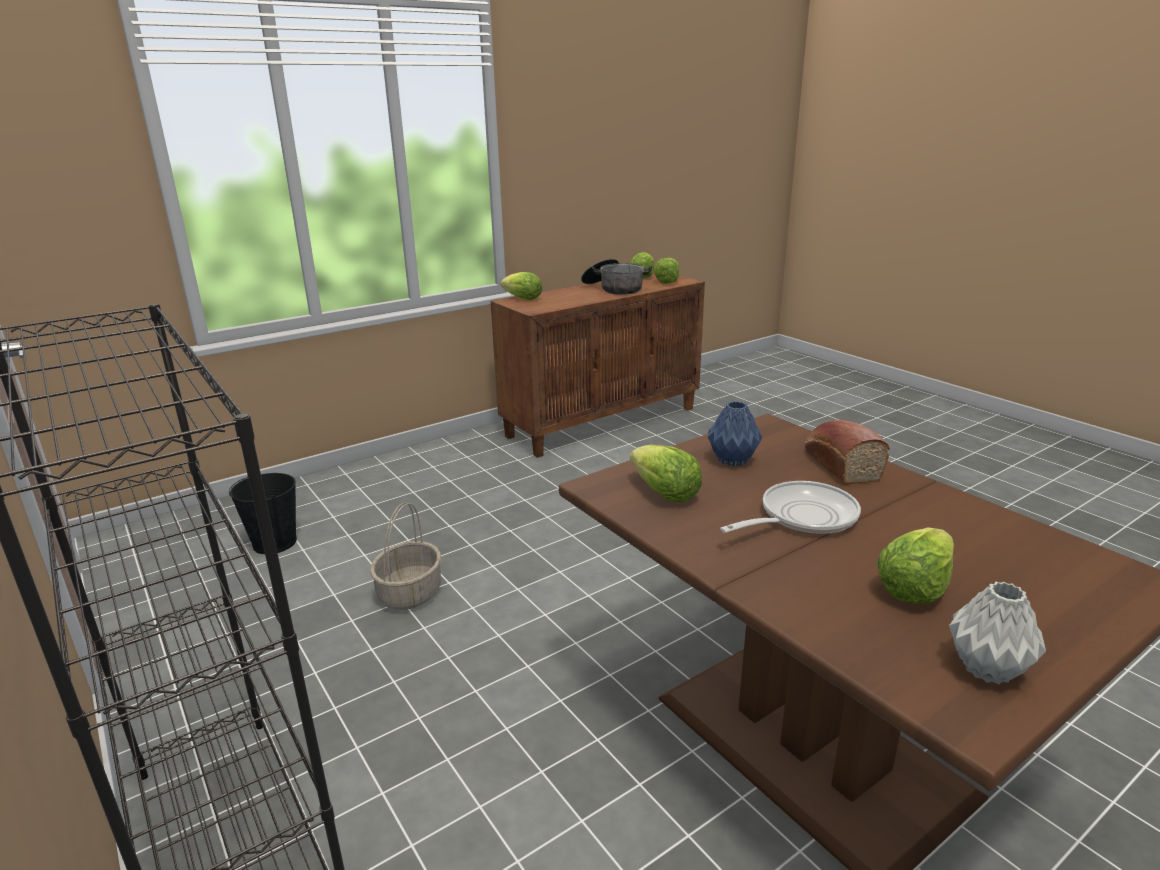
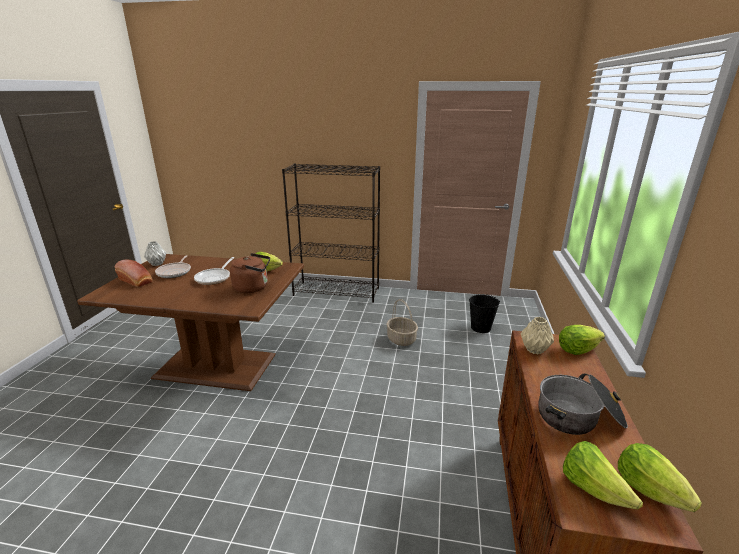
camera: 135 degrees right, 0 degrees up
blue vase [708,401,762,466] -> brown kettle [230,253,270,293]
bread [804,420,890,485] -> bread moved to [115,260,153,287]
lettuce [877,527,954,604] -> frying pan [155,255,191,278]
none -> beige vase [521,317,554,355]

